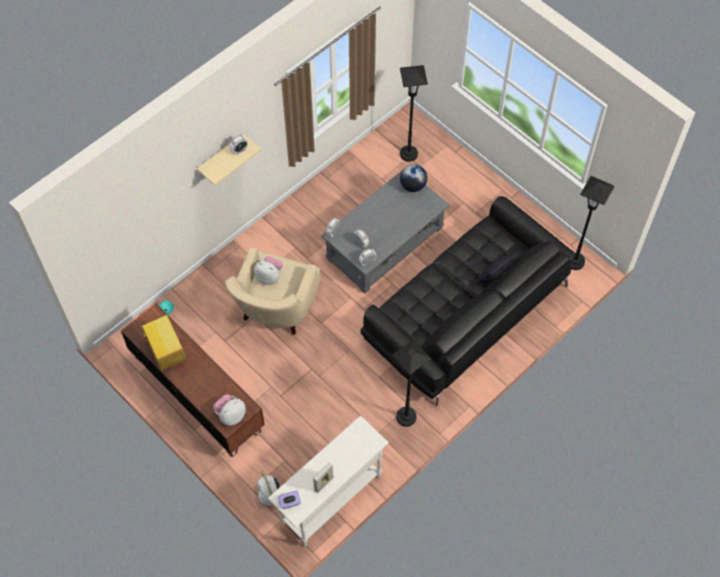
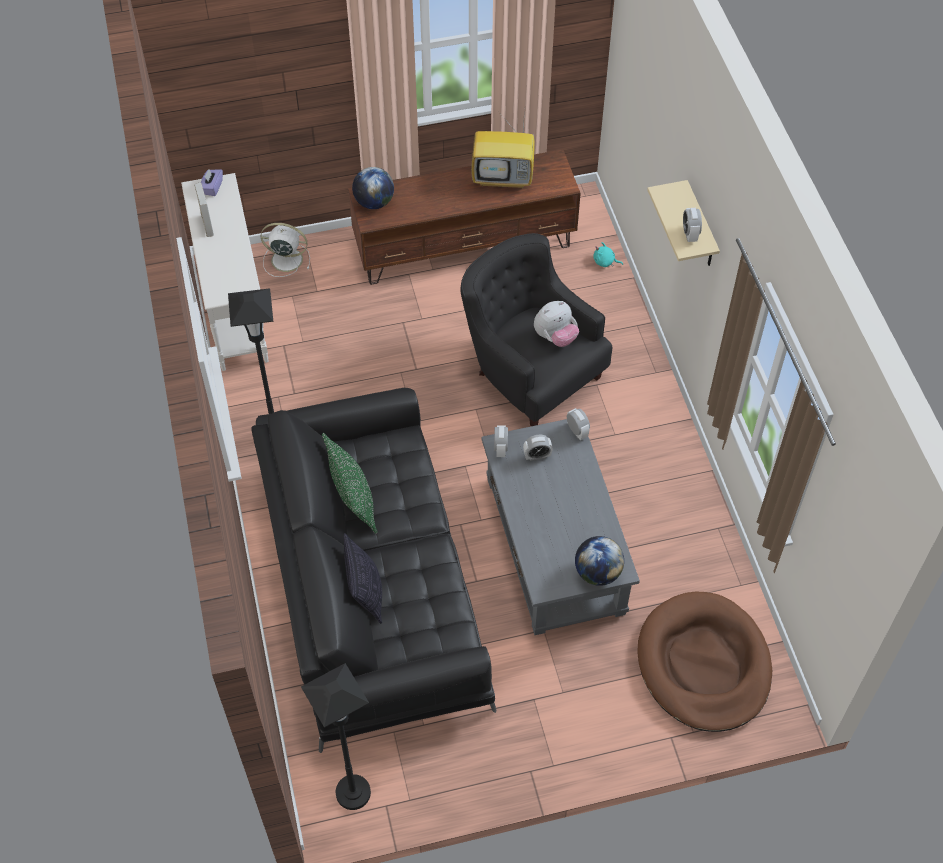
camera: 120 degrees right, 5 degrees down
plush toy [213,394,246,426] -> globe [352,167,394,209]
beige armchair [225,247,321,335] -> black armchair [460,233,612,426]
black floor lamp [400,65,428,162] -> brown dog bed [637,592,772,732]
none -> green pillow [322,433,378,534]

